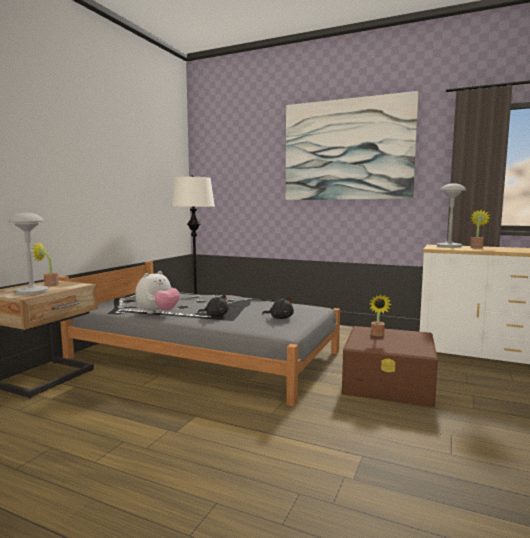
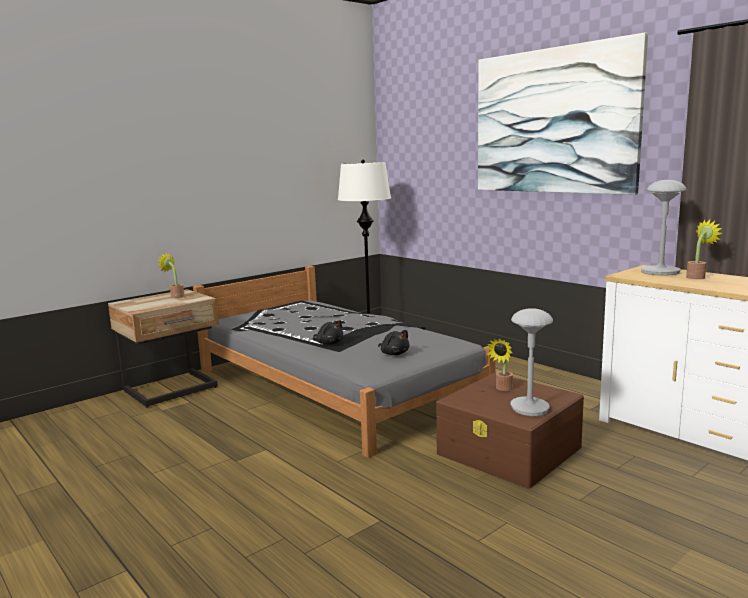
camera: 25 degrees right, 5 degrees up
grey table lamp [8,213,48,295] -> grey table lamp moved to [510,308,553,416]
plush toy [135,271,180,314] -> none

